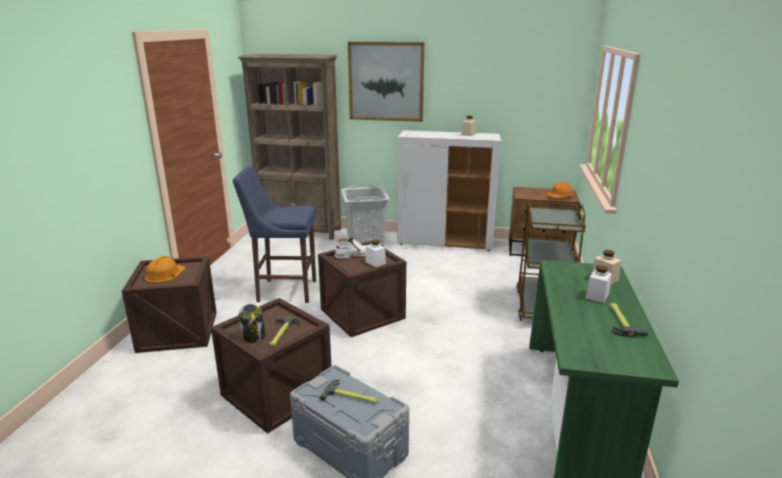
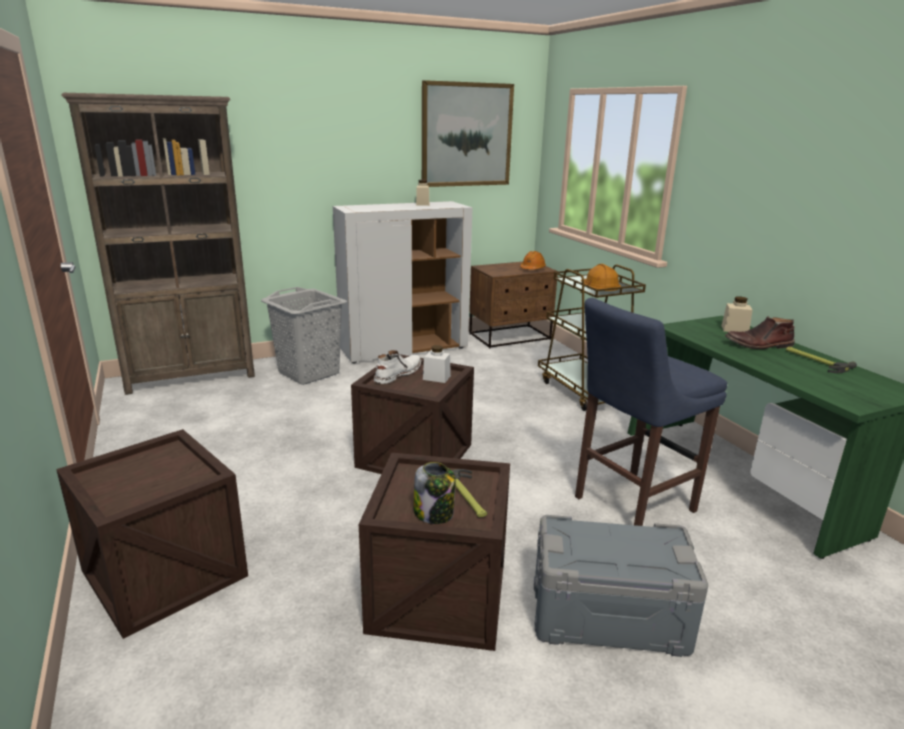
camera: 35 degrees left, 0 degrees up
orange hard hat [145,256,186,283] -> orange hard hat moved to [581,264,621,291]
blue stool [233,166,316,303] -> blue stool moved to [575,298,727,526]
hammer [320,379,378,404] -> none
picture [348,42,424,122] -> picture moved to [422,80,514,187]
white jar [586,265,612,303] -> brown boot [725,316,795,349]

